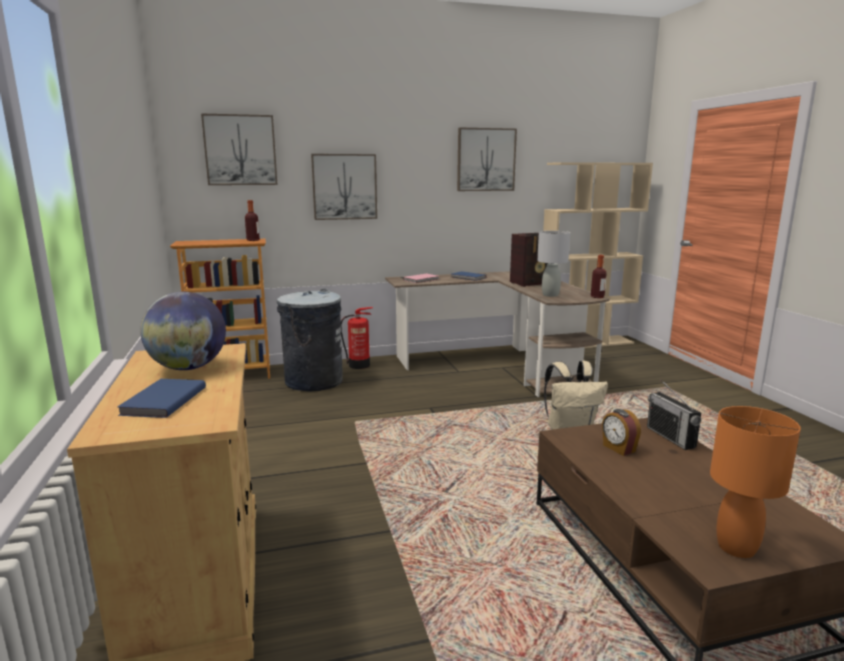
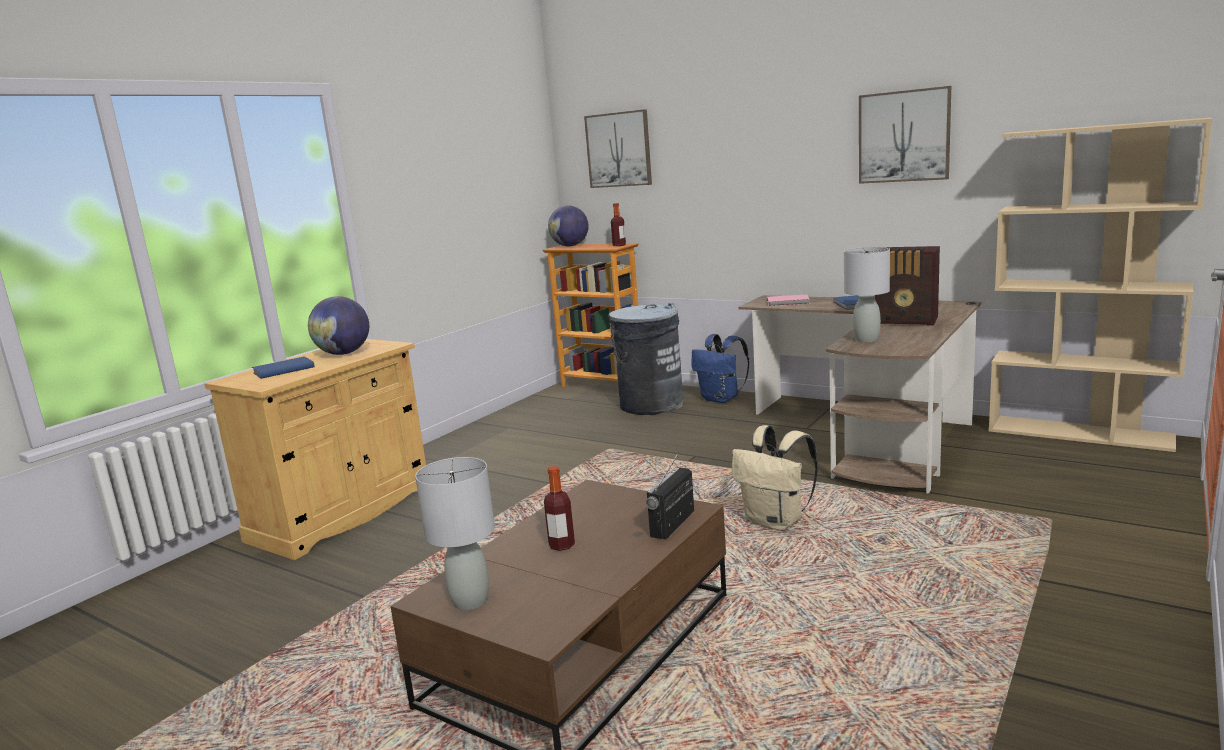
camera: 50 degrees right, 0 degrees up
picture [311,154,377,220] -> none
fire extinguisher [341,307,373,369] -> blue backpack [692,334,749,403]
bottle [591,255,607,298] -> bottle moved to [544,466,575,551]
alarm clock [602,409,641,456] -> none
orange table lamp [710,406,801,558] -> grey table lamp [415,457,495,610]
none -> globe [548,205,588,246]

